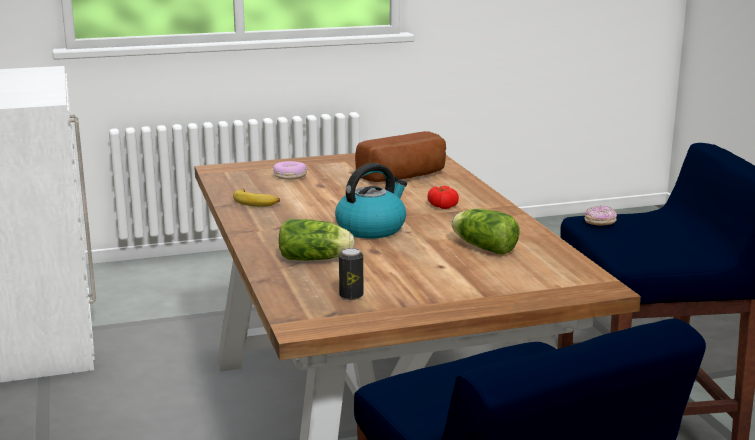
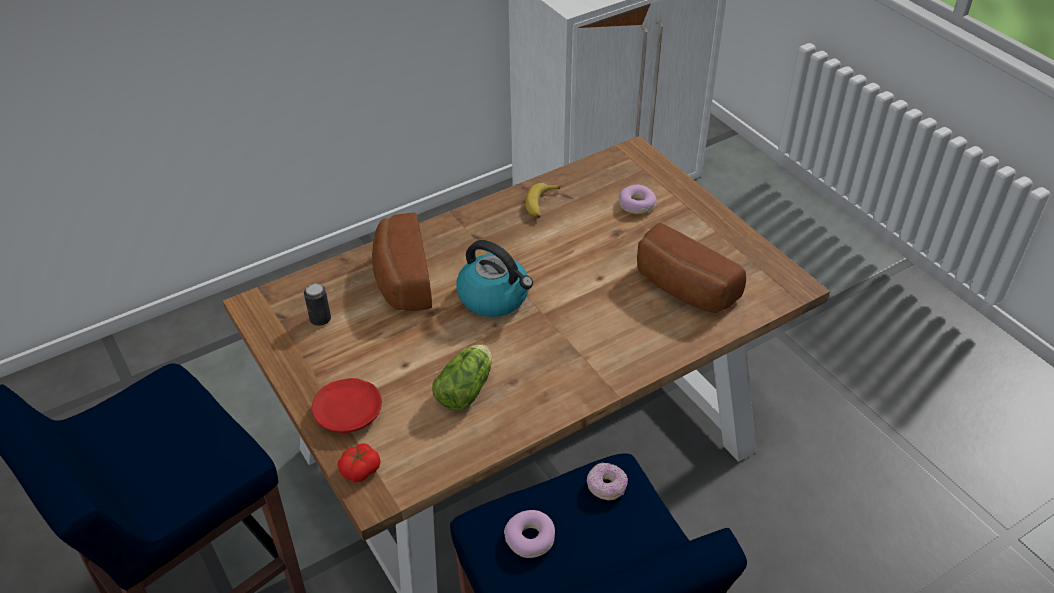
camera: 75 degrees right, 25 degrees up
lettuce [279,219,355,261] -> bread [372,212,432,311]
tomato [427,186,459,209] -> tomato moved to [338,443,381,483]
none -> red plate [312,378,382,433]
none -> donut [504,510,555,558]

